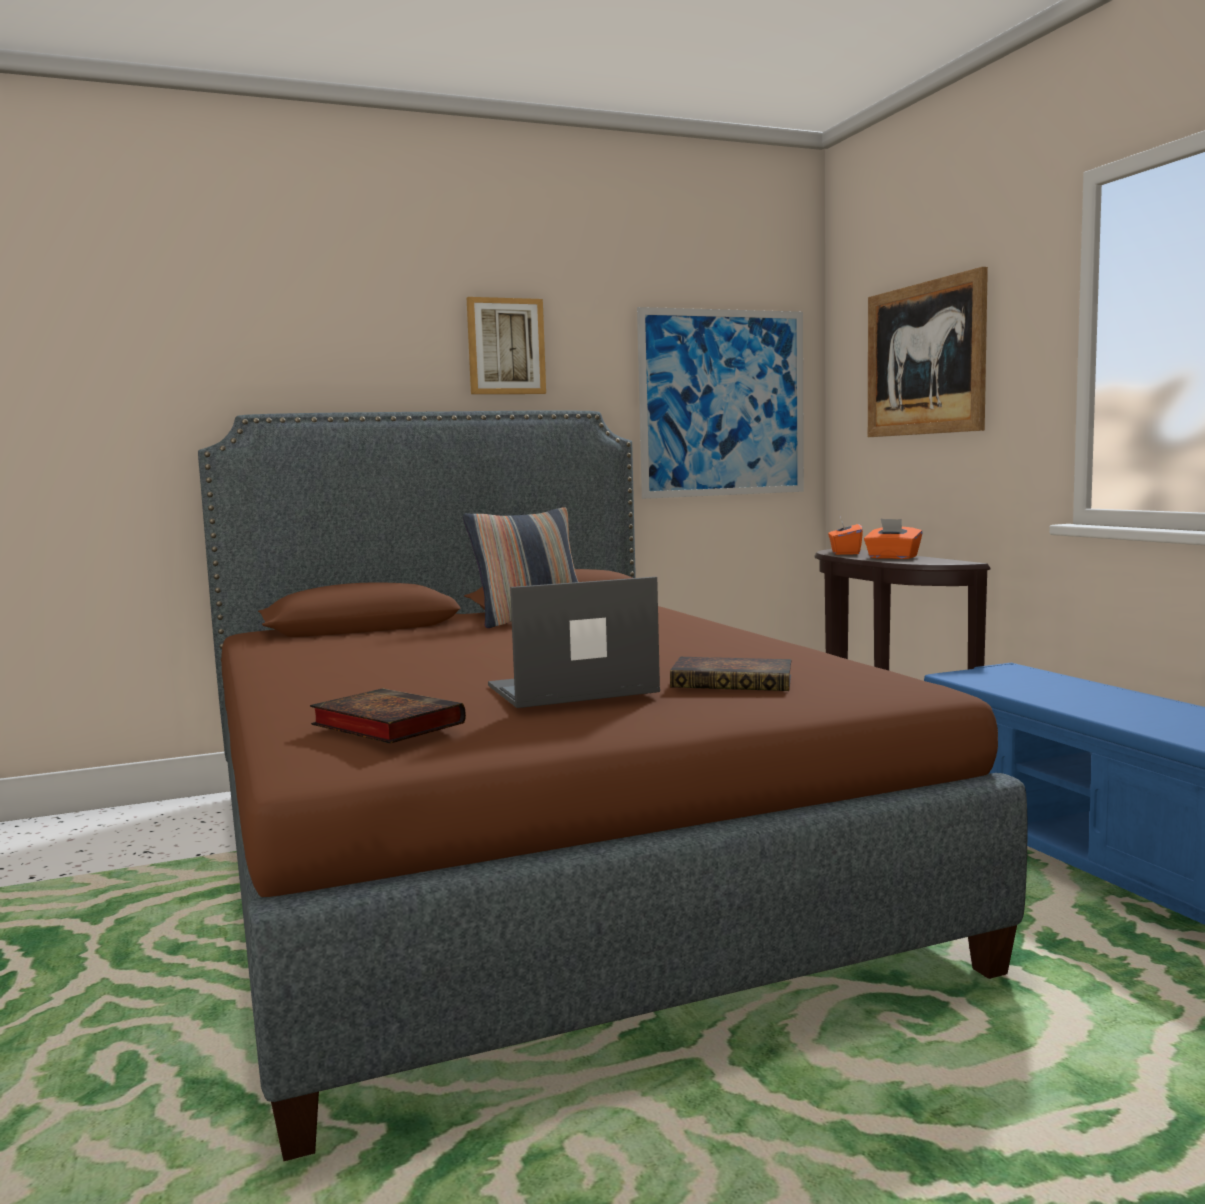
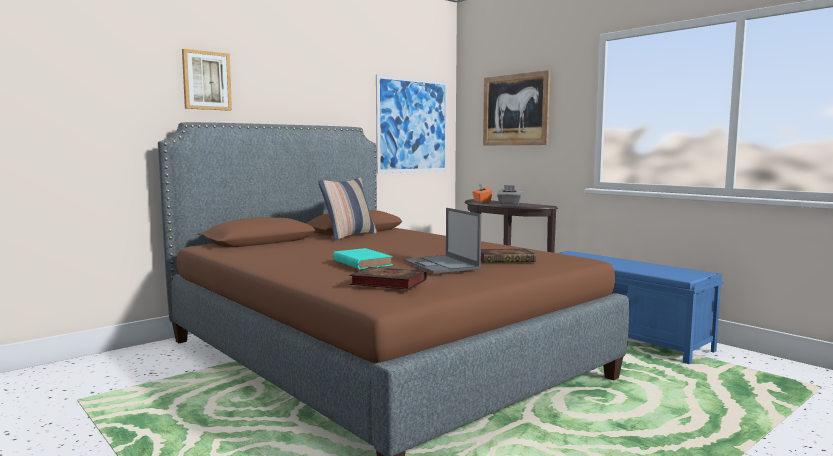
camera: 20 degrees left, 0 degrees up
picture [467,297,546,394] -> picture moved to [182,49,232,111]
laptop [488,577,660,708] -> laptop turned 75 degrees counterclockwise [404,208,481,274]
orange tissue box [864,519,923,559] -> grey tissue box [497,185,522,204]
none -> turquoise book [333,248,393,269]

